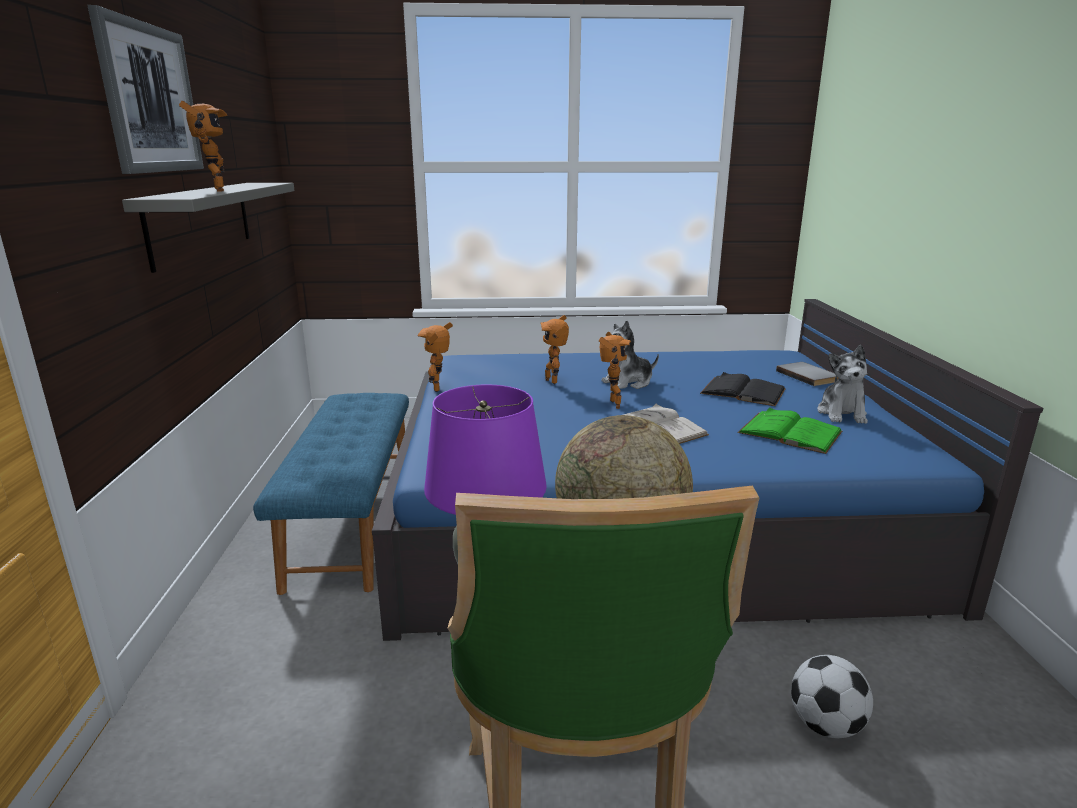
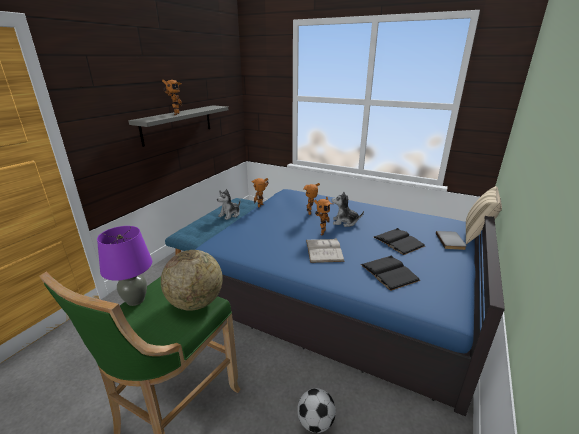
camera: 30 degrees right, 5 degrees up
picture [87,5,204,174] -> none
green book [738,407,842,454] -> black book [360,256,420,291]
plush toy [817,345,868,424] -> plush toy moved to [217,189,240,220]
none -> beige pillow [466,186,502,244]

